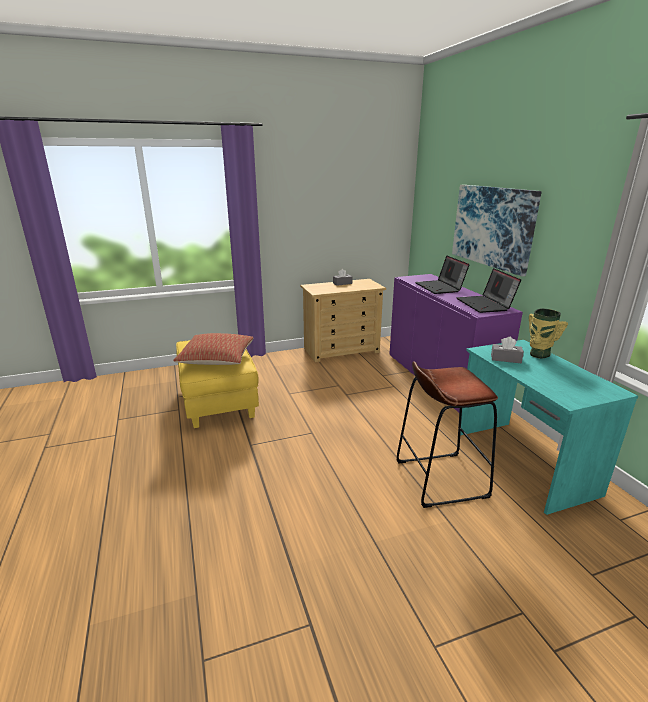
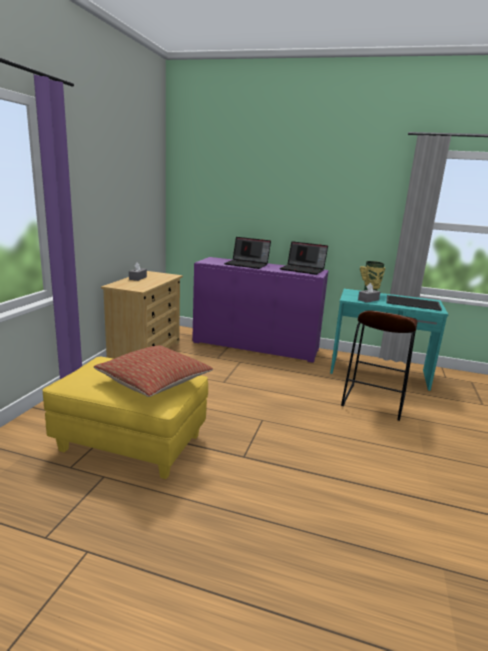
camera: 55 degrees left, 5 degrees down
picture [452,185,542,276] -> none
none -> tray [387,295,442,311]

